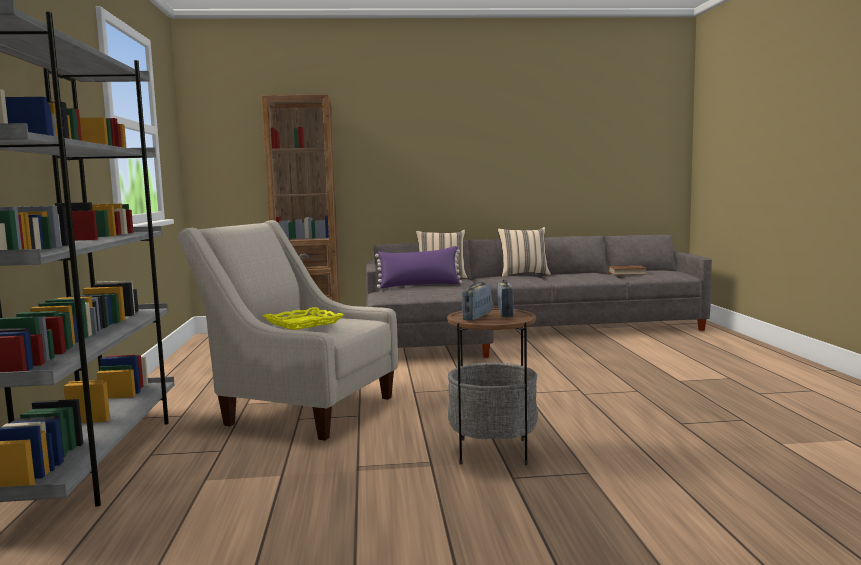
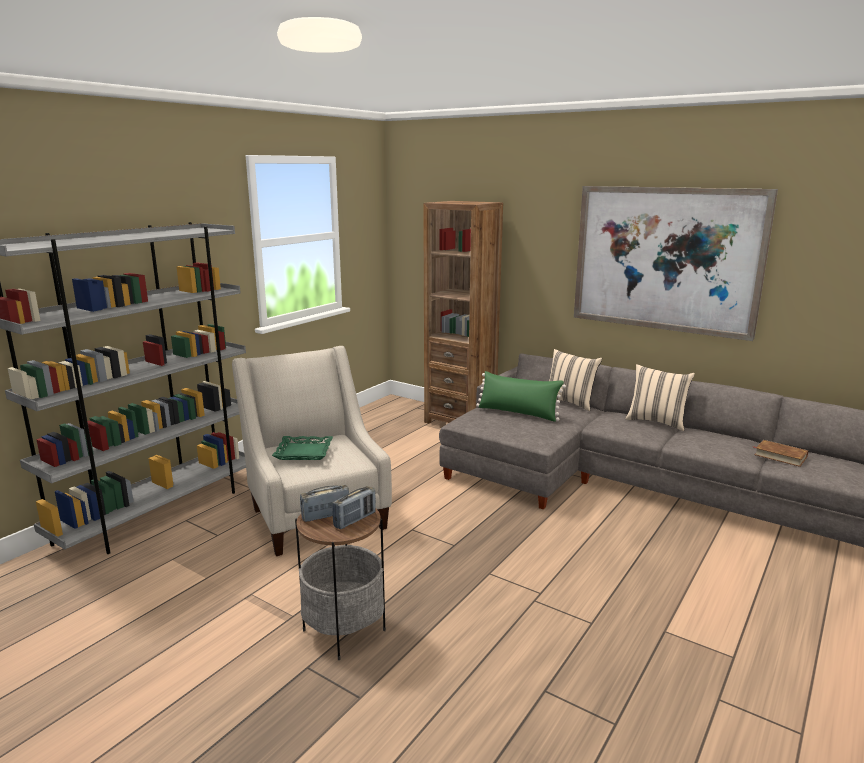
camera: 40 degrees right, 10 degrees up
yellow tray [263,307,344,330] -> green tray [272,436,333,460]
purple pillow [375,246,462,288] -> green pillow [476,371,566,422]
none -> picture [574,186,778,341]

